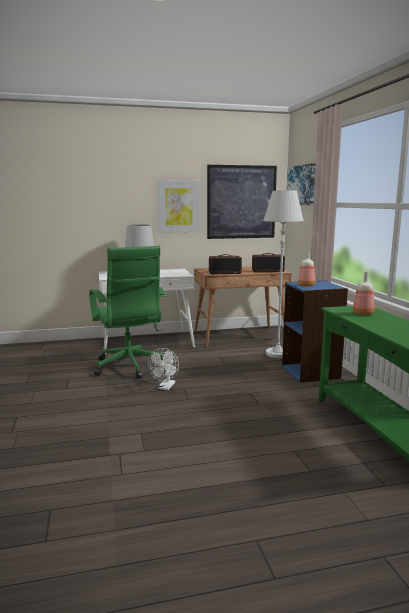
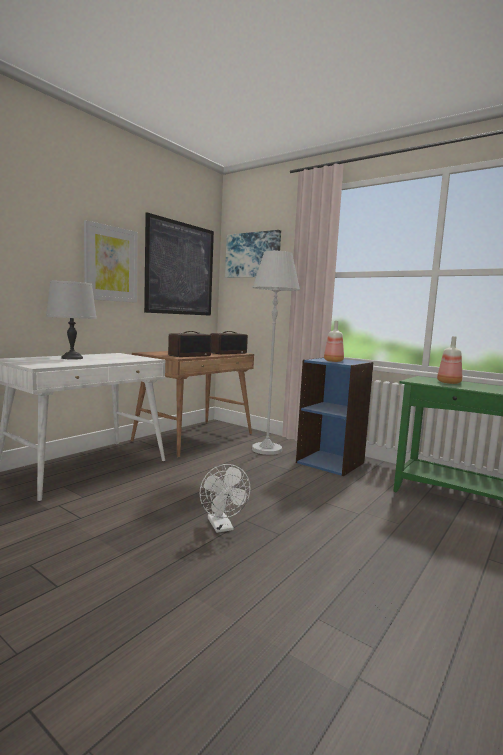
camera: 40 degrees left, 5 degrees down
green office chair [89,245,167,379] -> none

